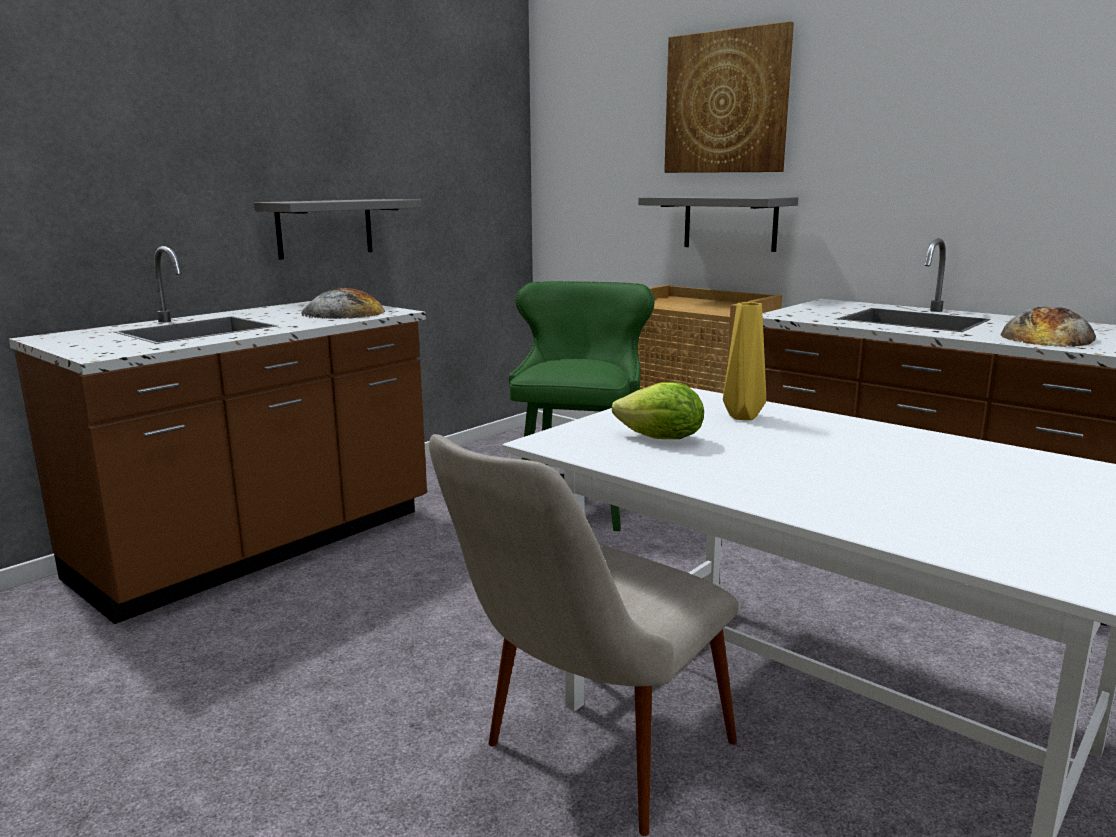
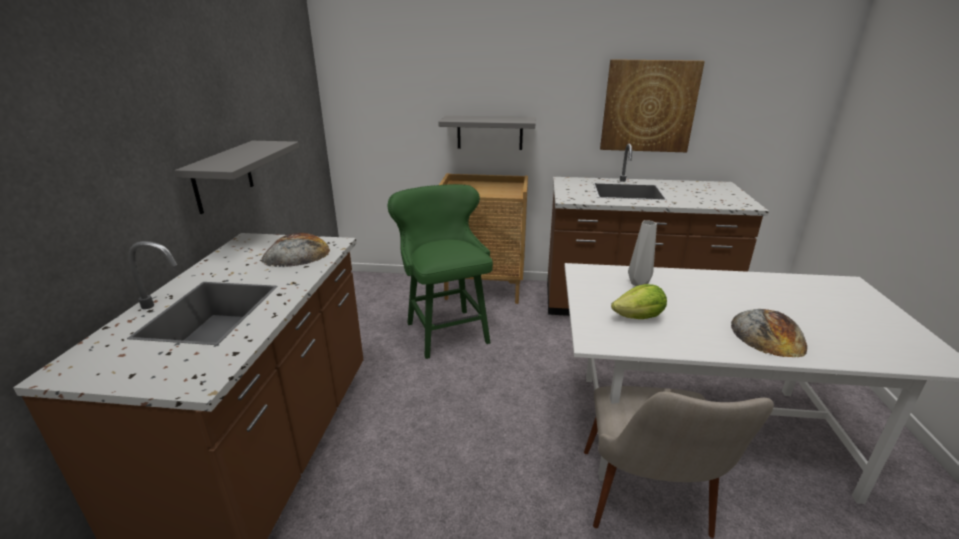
camera: 35 degrees left, 10 degrees up
picture [664,21,794,173] -> picture moved to [600,59,705,152]
yellow vase [723,302,766,420] -> grey vase [628,220,657,286]
bread [1000,306,1096,347] -> bread moved to [731,309,807,357]

